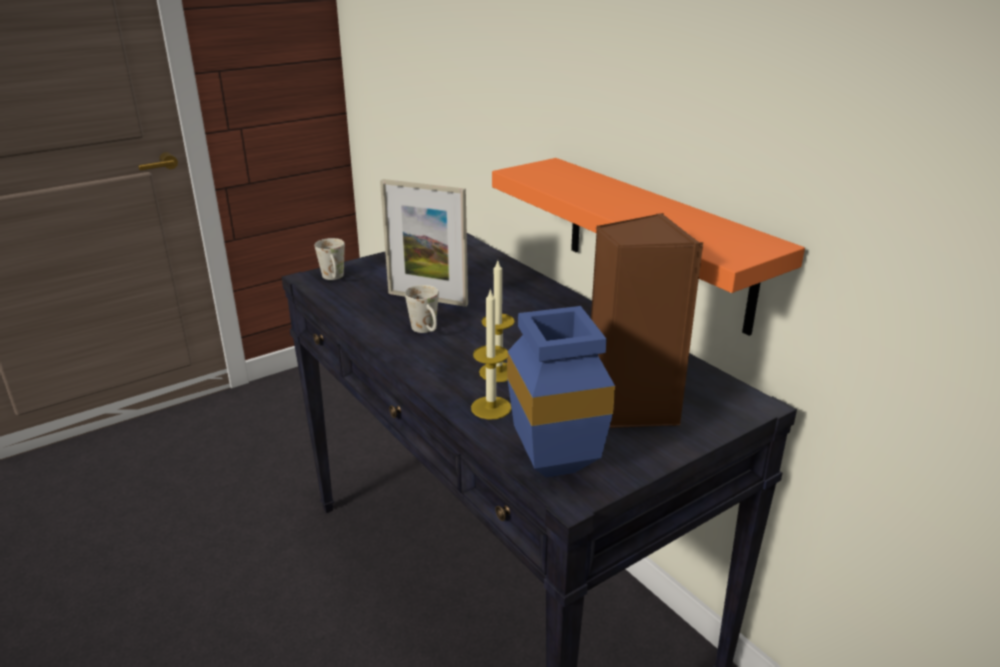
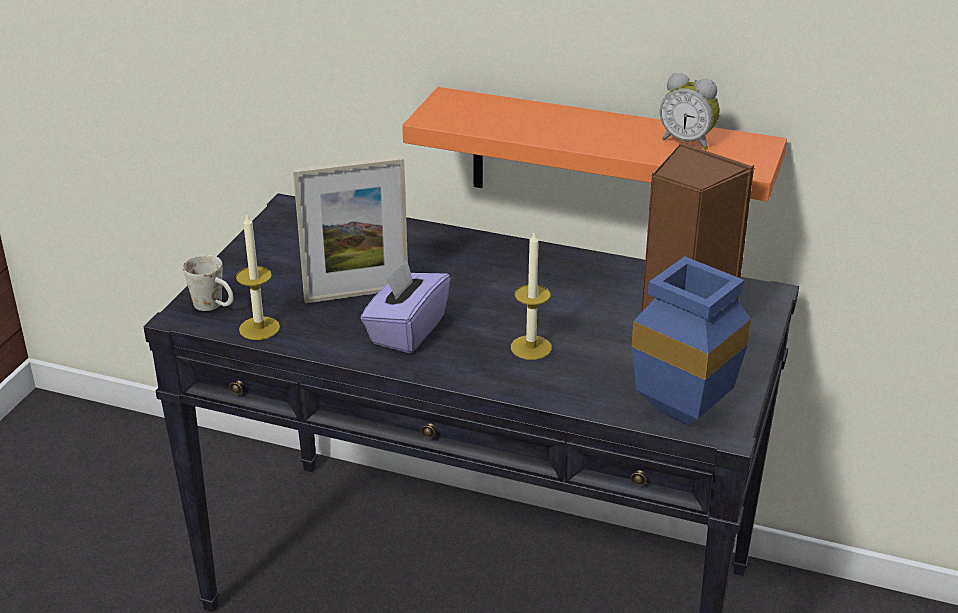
camera: 35 degrees left, 5 degrees up
white mug [405,285,439,333] -> purple tissue box [361,259,451,353]
candle [471,288,511,420] -> candle moved to [236,215,280,340]
none -> alarm clock [660,73,720,150]

